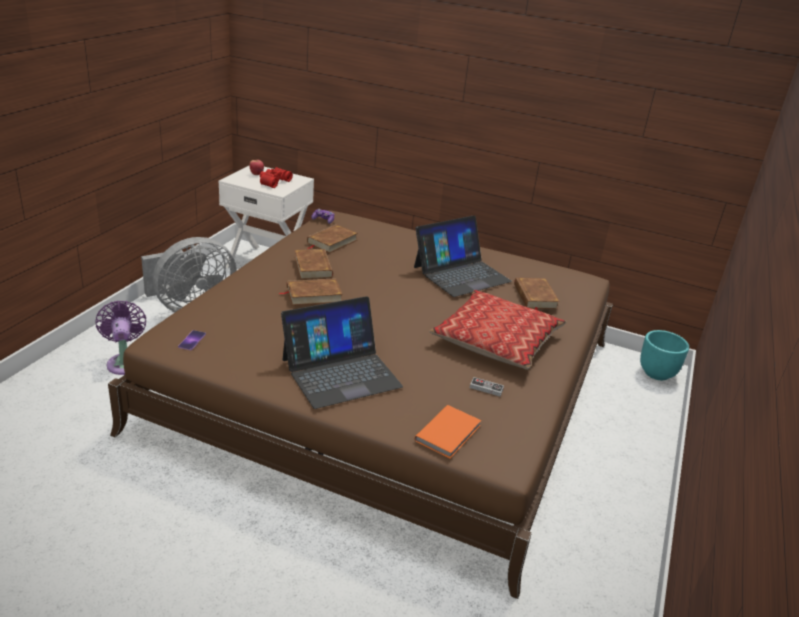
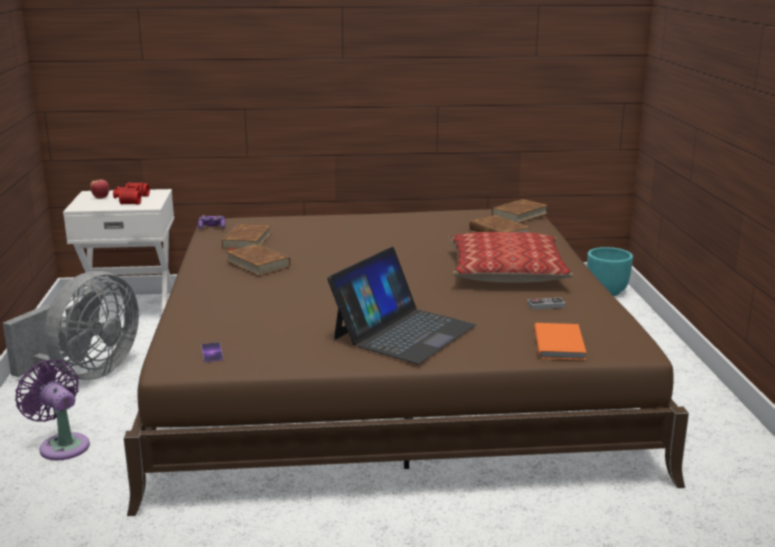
camera: 25 degrees left, 10 degrees down
brown book [279,278,343,306] -> brown book moved to [492,199,548,223]
laptop [414,216,512,297] -> none

